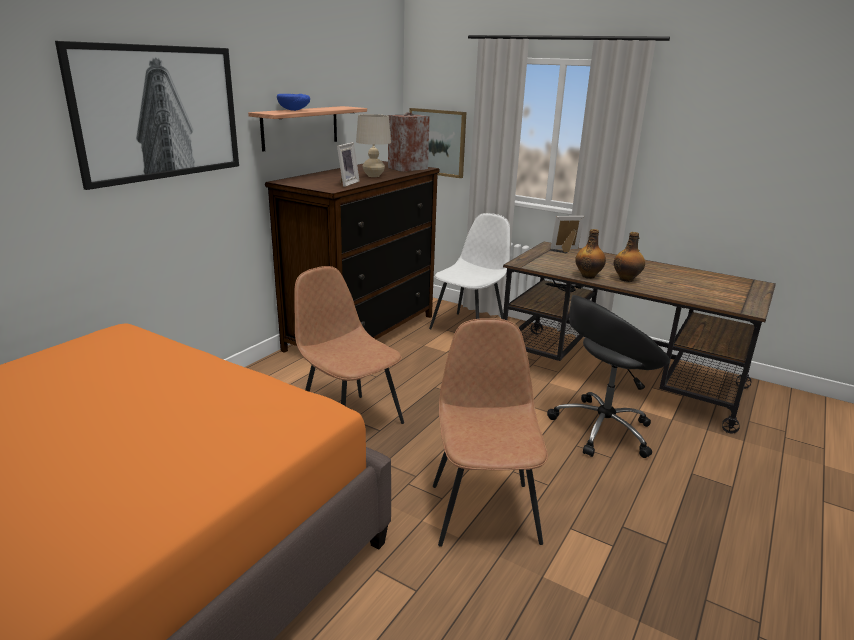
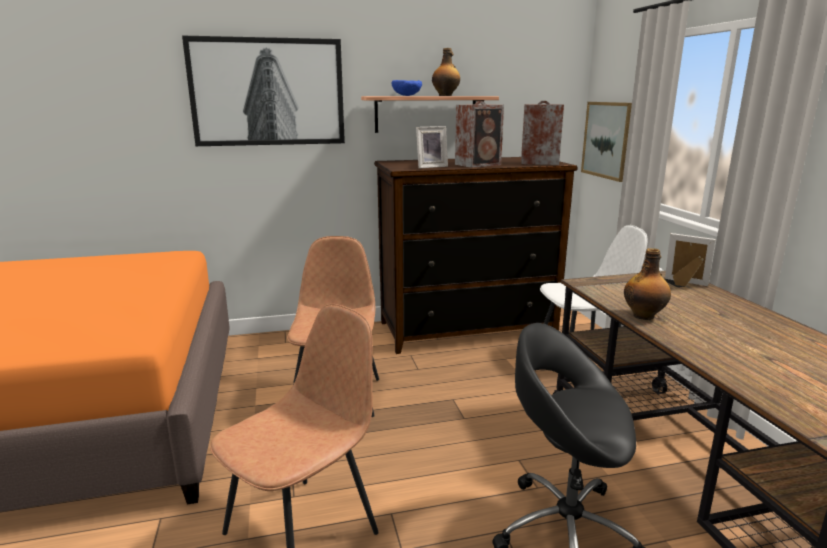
camera: 45 degrees right, 5 degrees down
beige table lamp [356,114,391,177] -> speaker [455,101,504,168]
bottle [614,232,645,282] -> bottle moved to [432,48,460,96]

